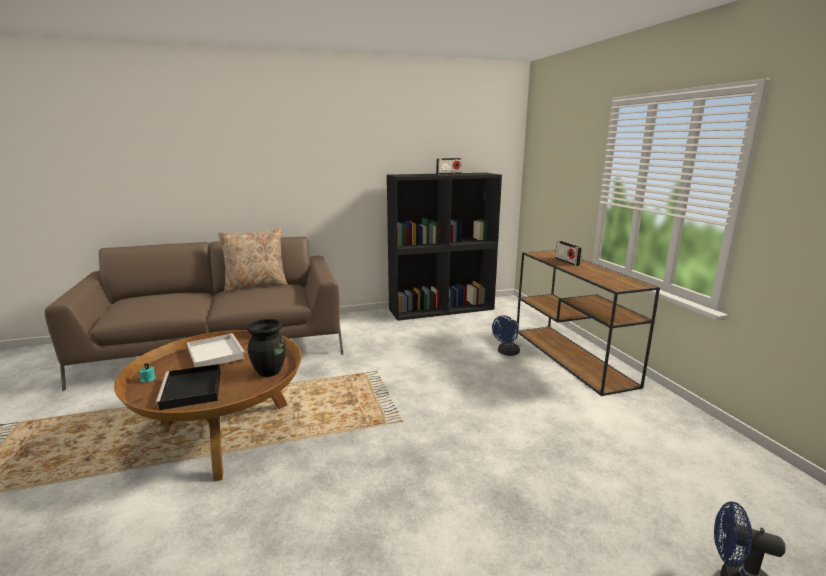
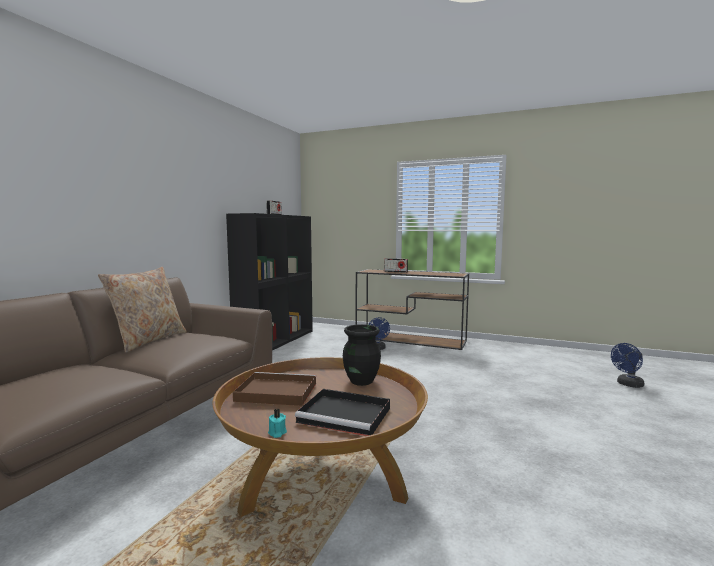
camera: 50 degrees left, 10 degrees down
white tray [187,333,246,367] -> brown tray [233,372,316,406]

